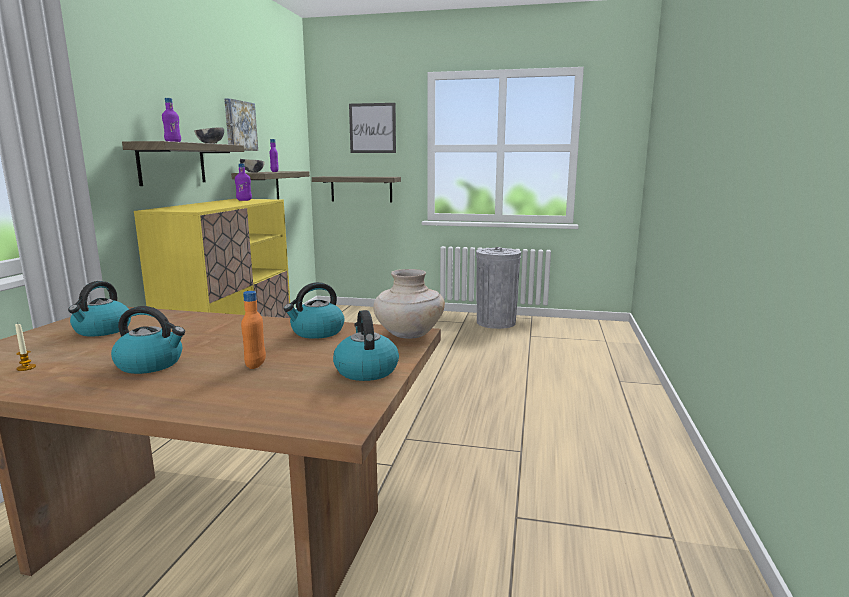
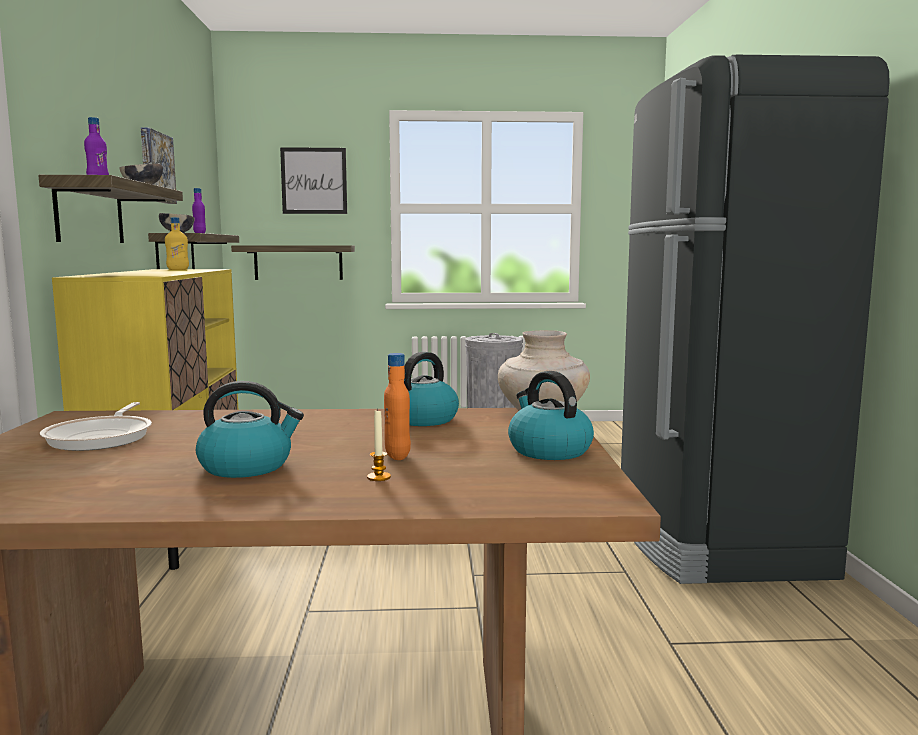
camera: 15 degrees left, 5 degrees down
candle [15,324,36,371] -> candle moved to [367,409,391,481]
kettle [68,281,131,337] -> frying pan [40,402,152,451]
purple bottle [235,163,252,201] -> yellow bottle [165,217,189,270]
none -> black fridge [621,55,889,584]

